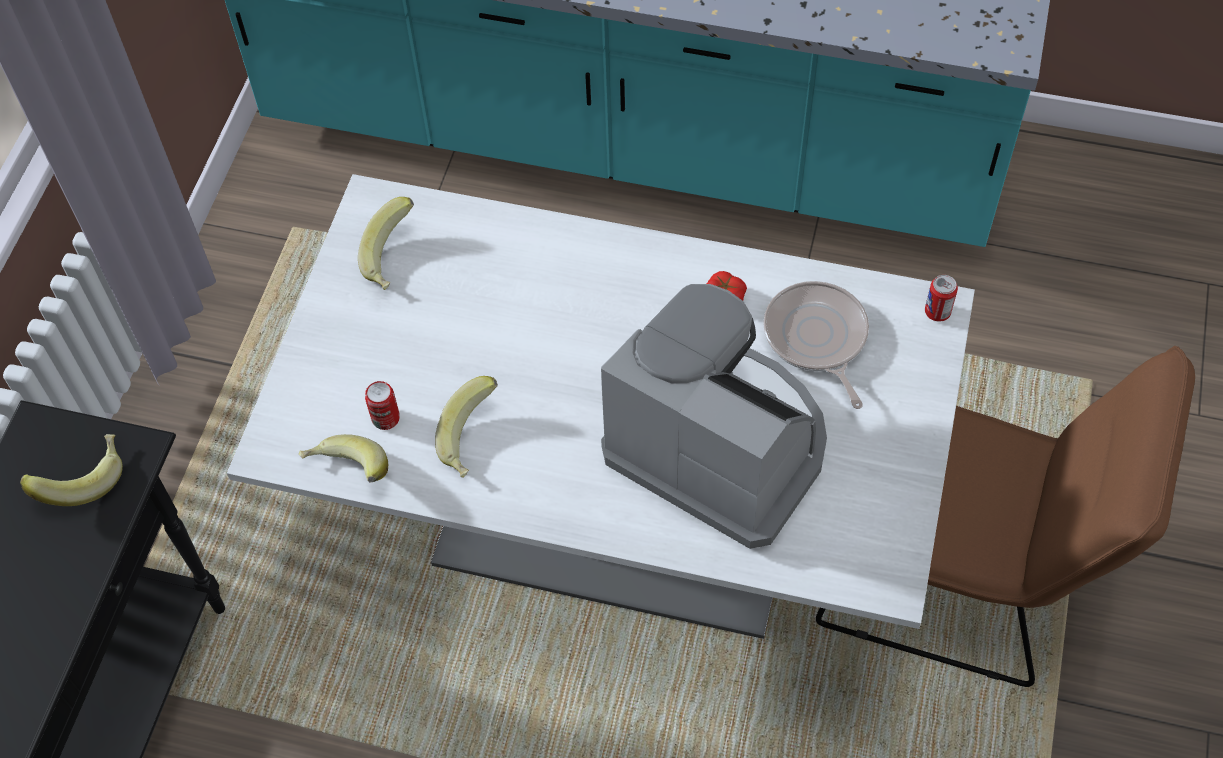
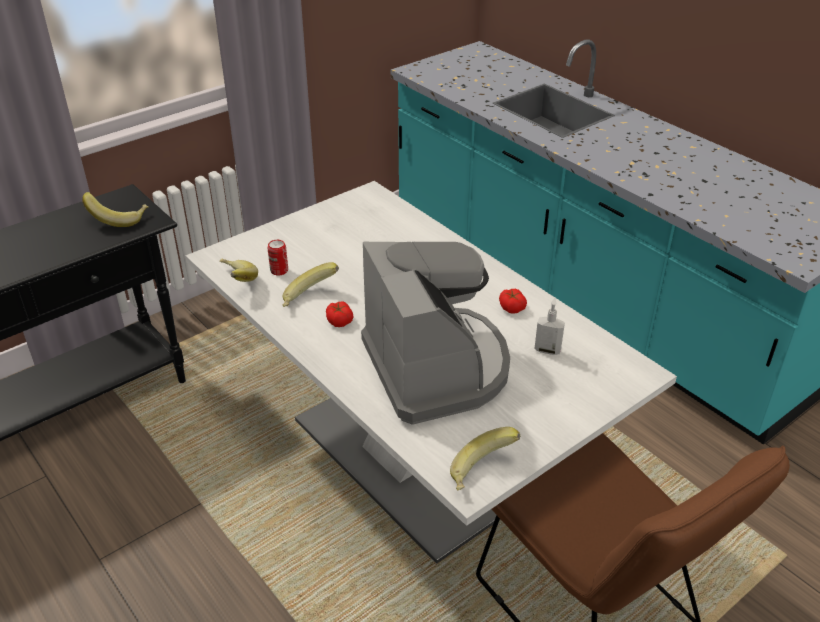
camera: 35 degrees right, 20 degrees down
banana [358,197,414,290] -> banana moved to [450,427,520,490]
frying pan [763,281,869,409] -> soap dispenser [534,298,565,355]
can [925,275,958,322] -> none
none -> tomato [326,301,354,327]

